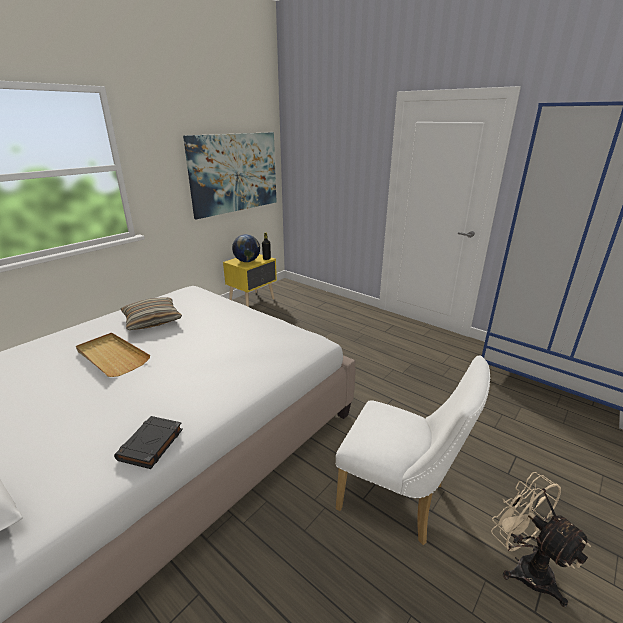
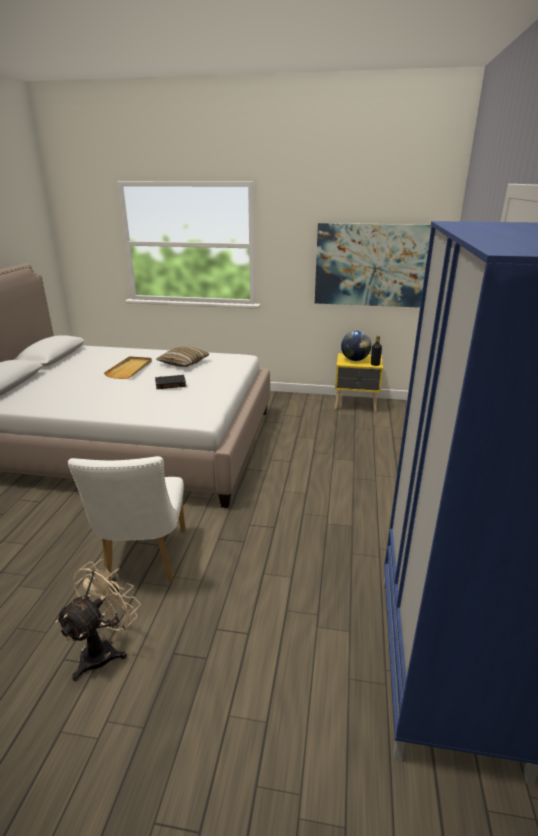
camera: 60 degrees right, 0 degrees up
black book [114,416,183,469] -> black book moved to [155,375,186,389]

